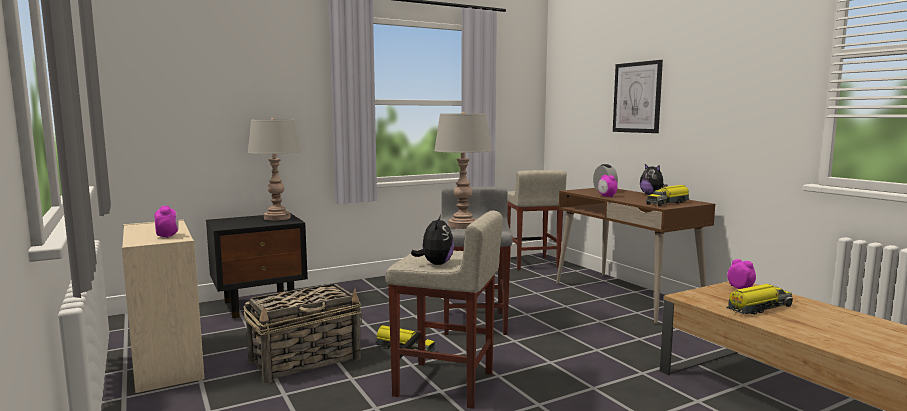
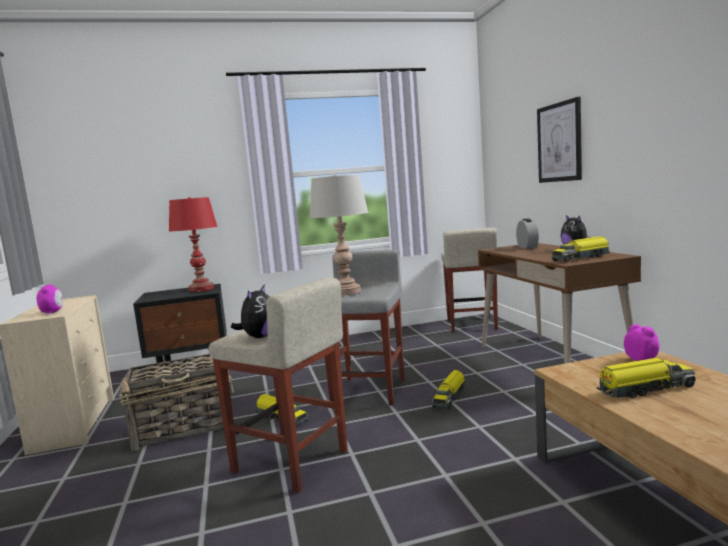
camera: 15 degrees right, 0 degrees up
grey table lamp [248,118,300,221] -> red table lamp [169,197,218,292]
alarm clock [598,175,617,197] -> none
none -> toy truck [432,370,465,409]

